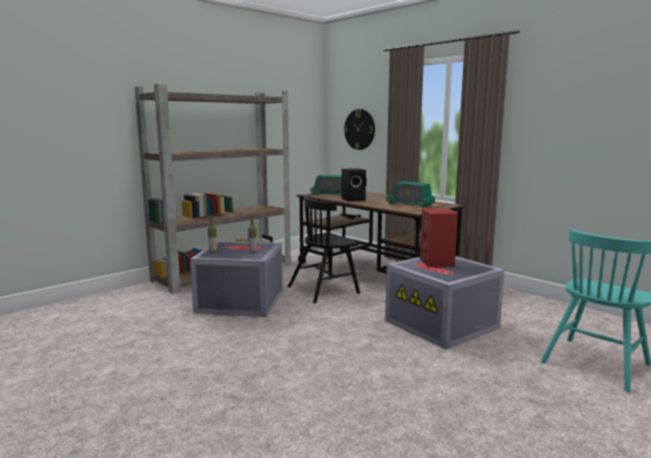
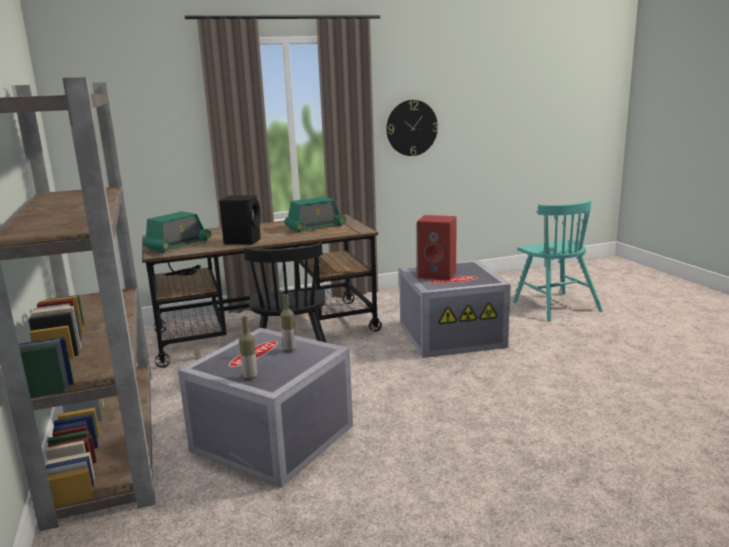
camera: 65 degrees left, 5 degrees up
wall clock [344,109,375,150] -> wall clock moved to [386,100,438,156]

